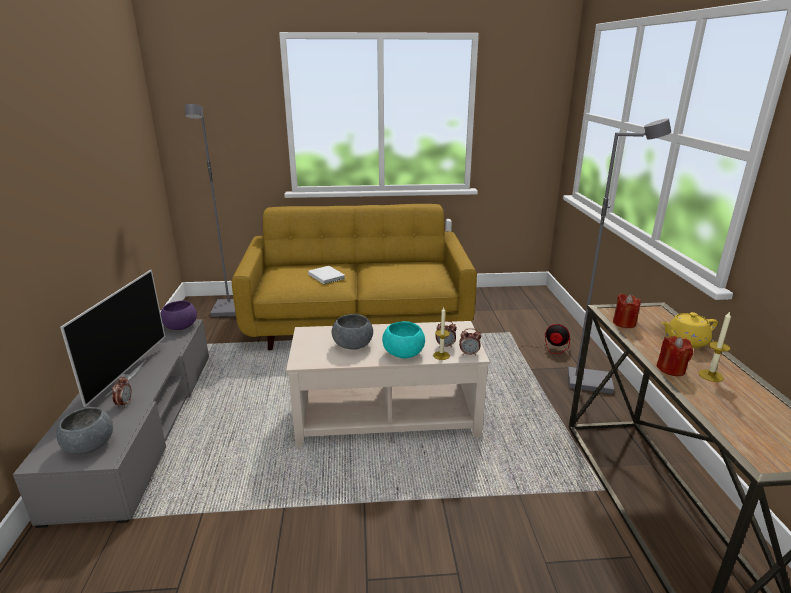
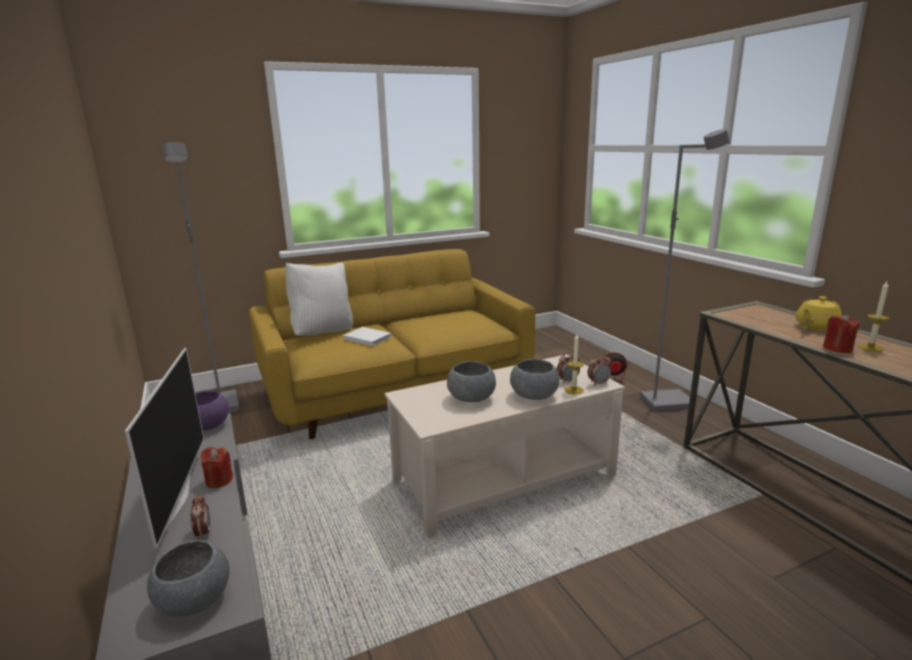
camera: 20 degrees left, 5 degrees down
turquoise bowl [382,321,425,358] -> grey bowl [510,359,559,400]
red candle [613,293,641,328] -> red candle moved to [201,447,233,488]
none -> white pillow [285,263,353,336]

